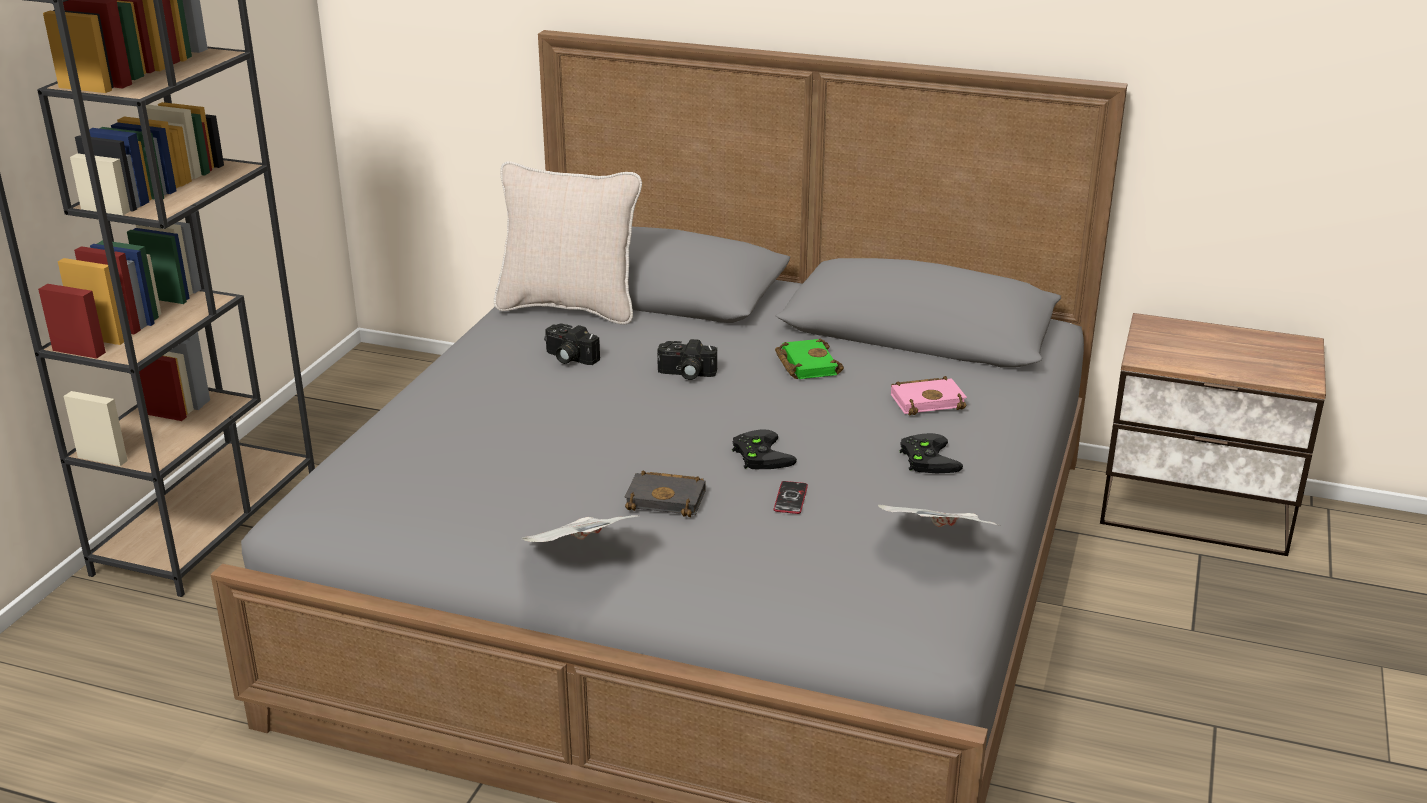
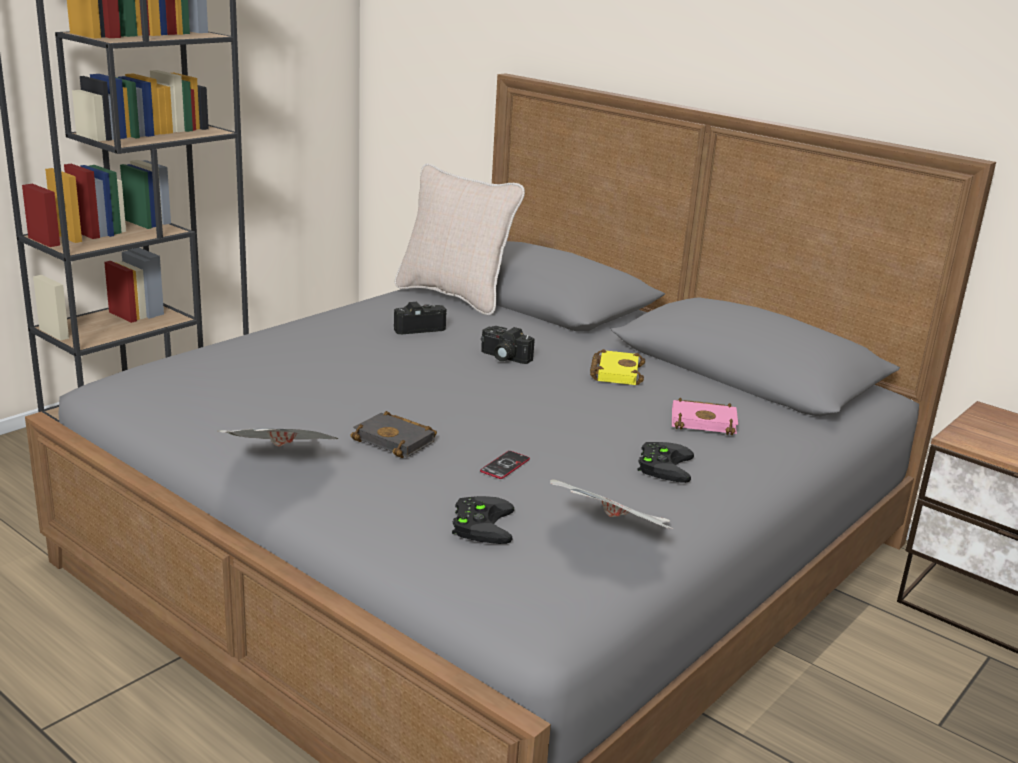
camera: 20 degrees right, 5 degrees down
camera [544,324,600,365] -> camera turned 105 degrees clockwise [394,302,447,334]
black game controller [732,429,797,469] -> black game controller moved to [452,496,514,544]
green book [775,339,844,379] -> yellow book [590,349,645,385]

